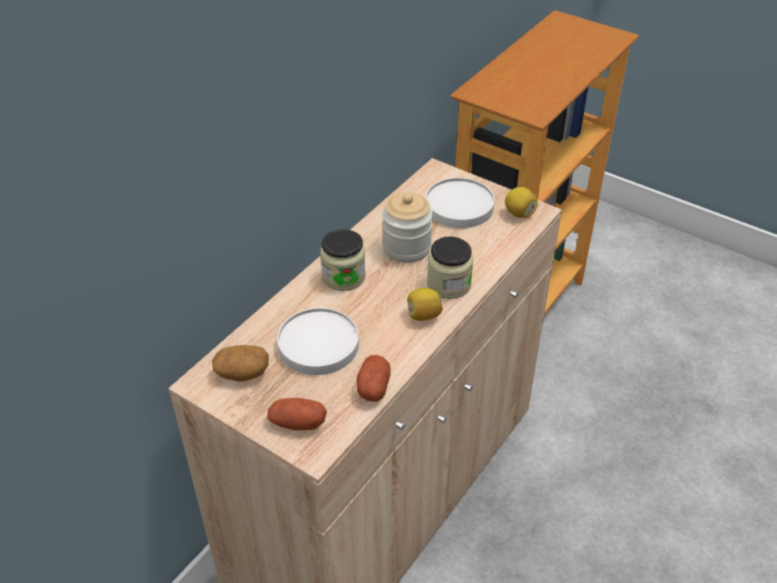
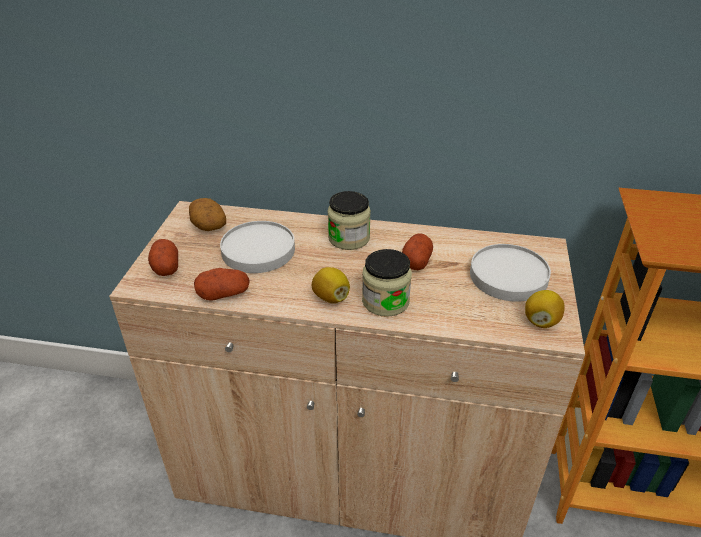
camera: 65 degrees right, 5 degrees down
jar [382,192,433,263] -> potato [402,233,433,270]

